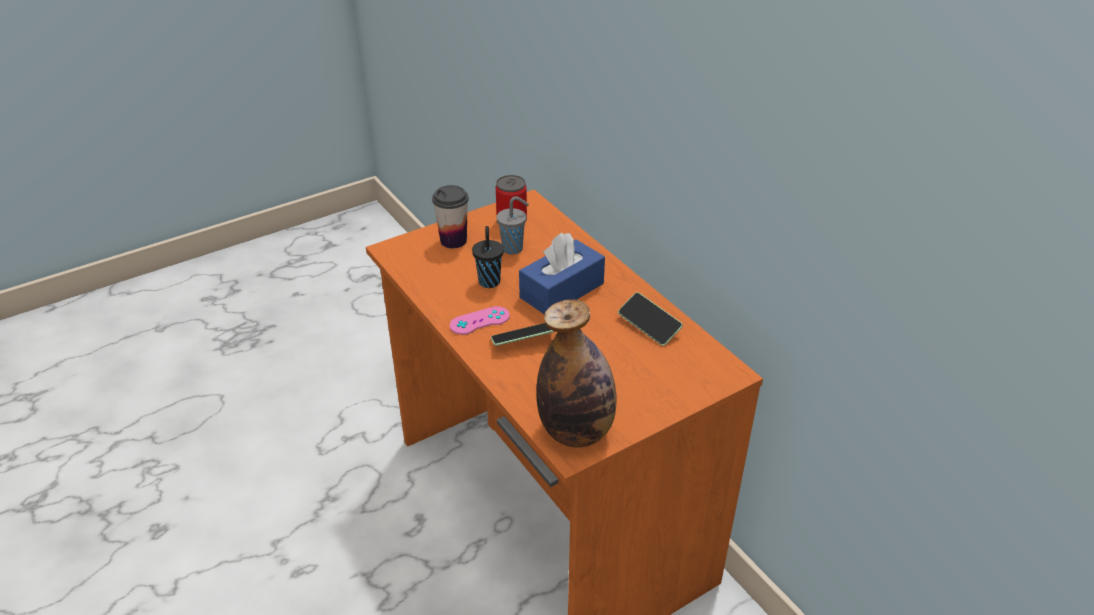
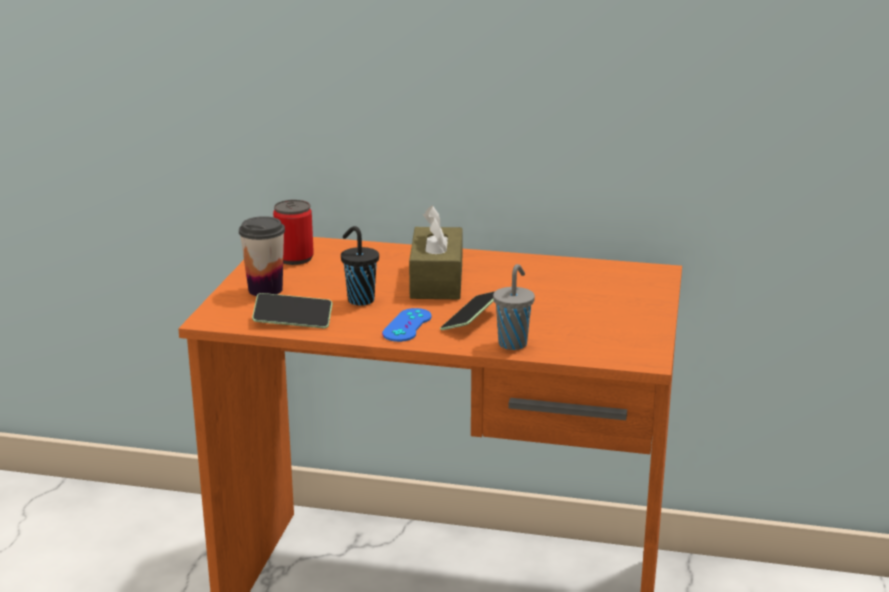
camera: 45 degrees left, 15 degrees down
pink game controller [450,306,510,335] -> blue game controller [382,308,432,342]
grey cup [497,197,529,255] -> grey cup moved to [493,264,535,350]
blue tissue box [519,233,605,315] -> brown tissue box [409,206,463,299]
bottle [537,299,617,447] -> none
phone [618,292,683,346] -> phone moved to [252,293,332,329]

